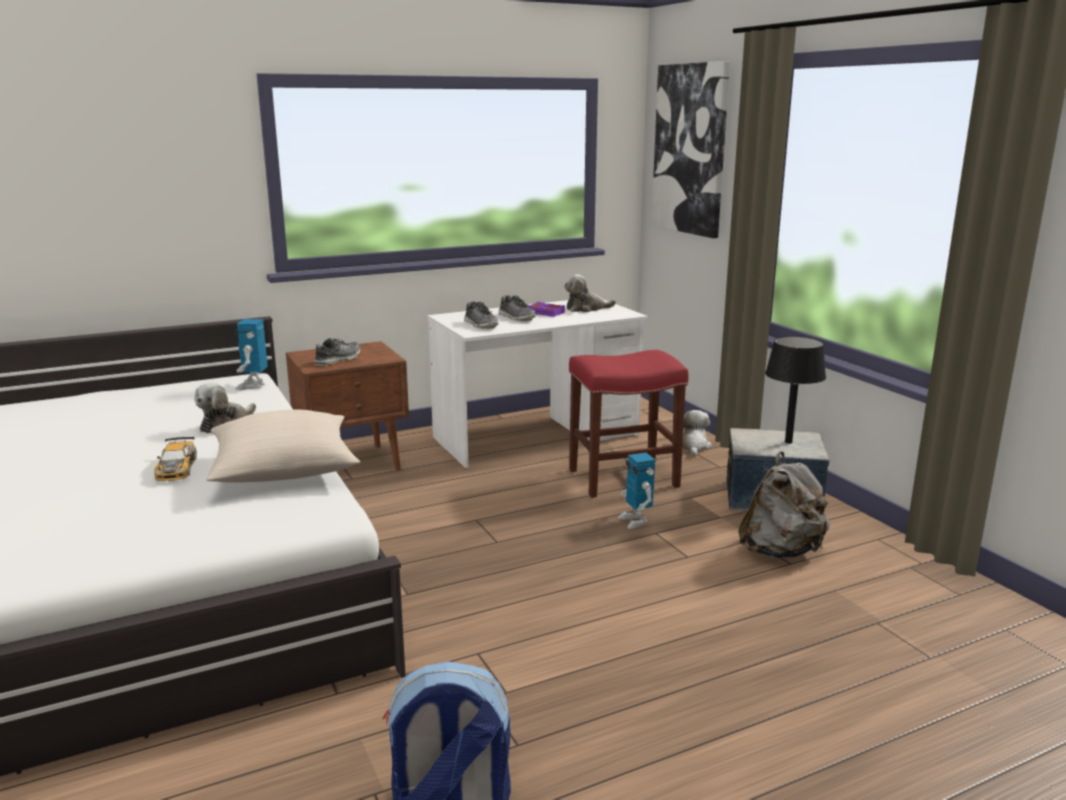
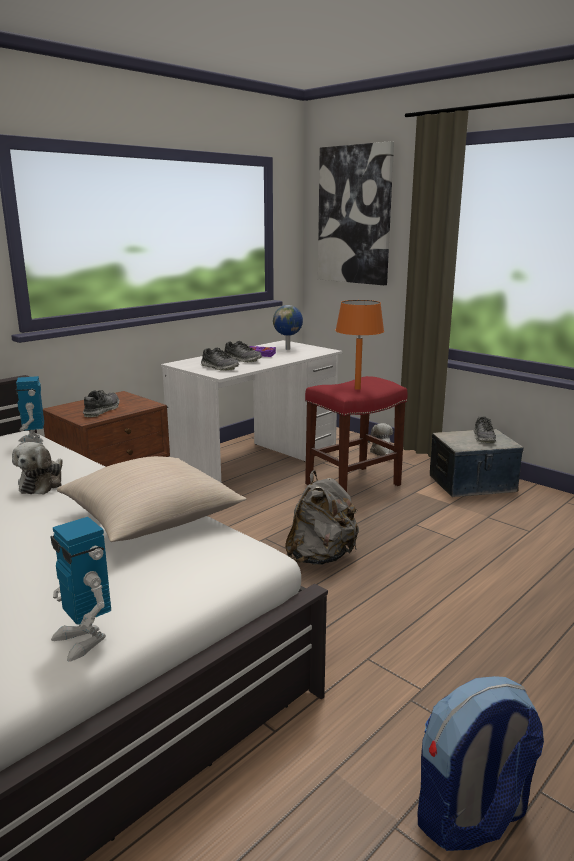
camera: 20 degrees left, 0 degrees up
toy car [154,437,197,481] -> none
plush toy [564,274,616,312] -> globe [273,305,303,350]
toy robot [617,452,655,529] -> toy robot moved to [50,517,111,661]
grey backpack [738,451,830,558] -> grey backpack moved to [285,470,359,565]
black table lamp [765,336,826,444] -> shoe [474,416,496,443]
none -> orange table lamp [335,300,384,390]

